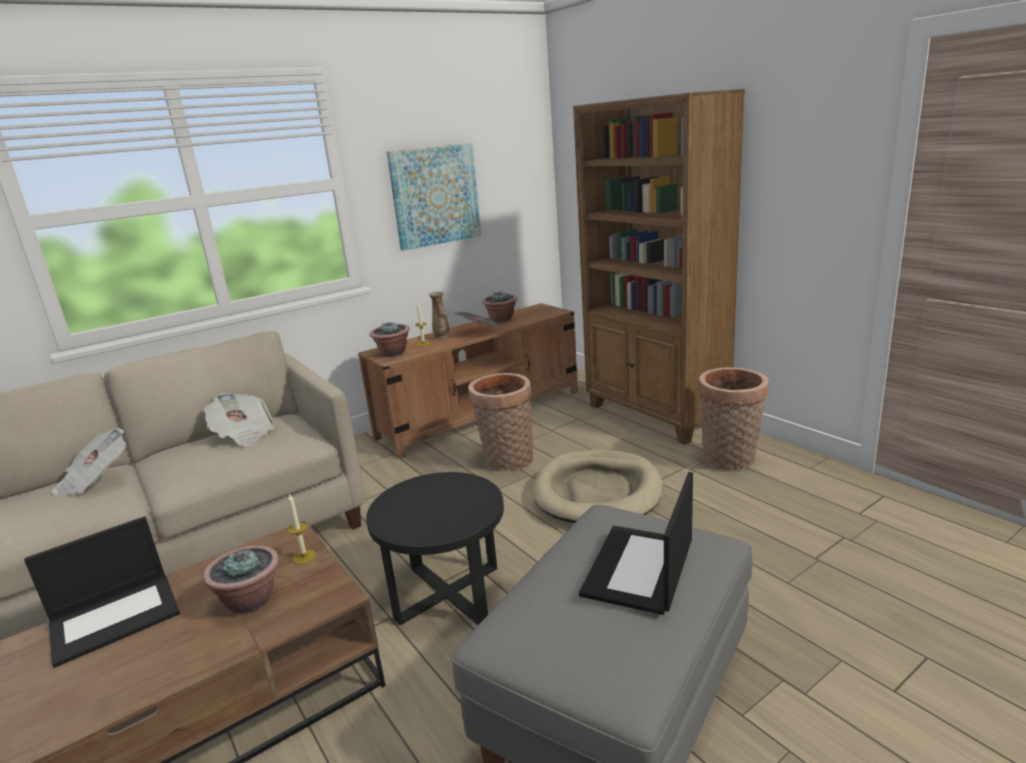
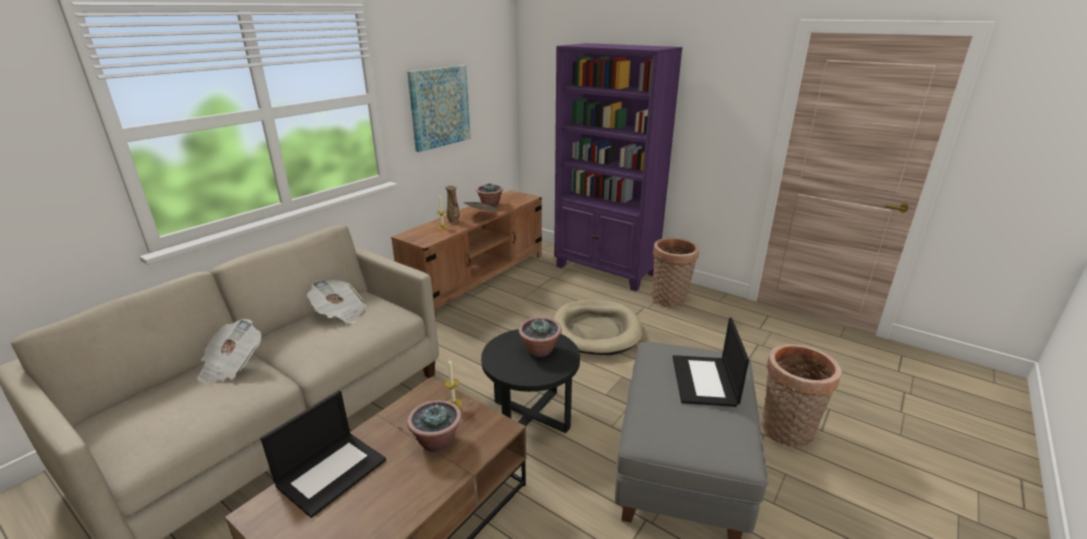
camera: 20 degrees left, 5 degrees up
potted plant [370,322,410,357] -> potted plant moved to [518,317,562,357]
basket [468,373,533,471] -> basket moved to [761,344,842,448]
brown bookcase [573,89,745,445] -> purple bookcase [554,43,683,291]

